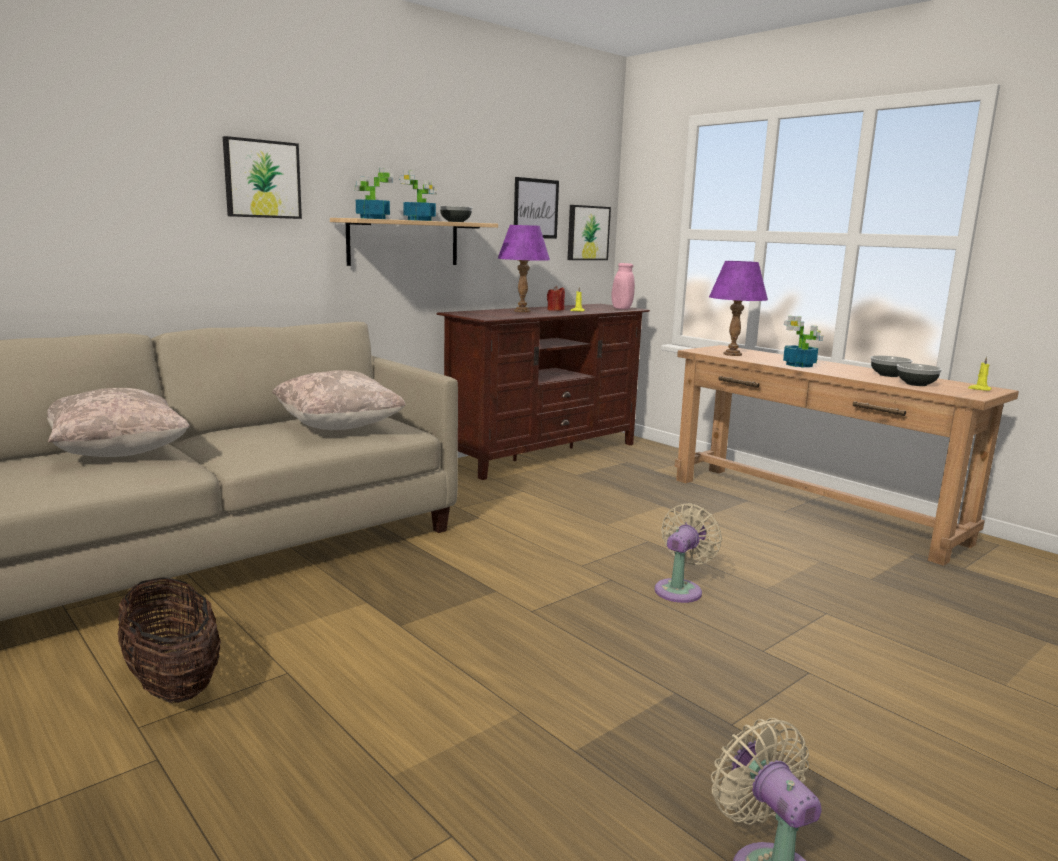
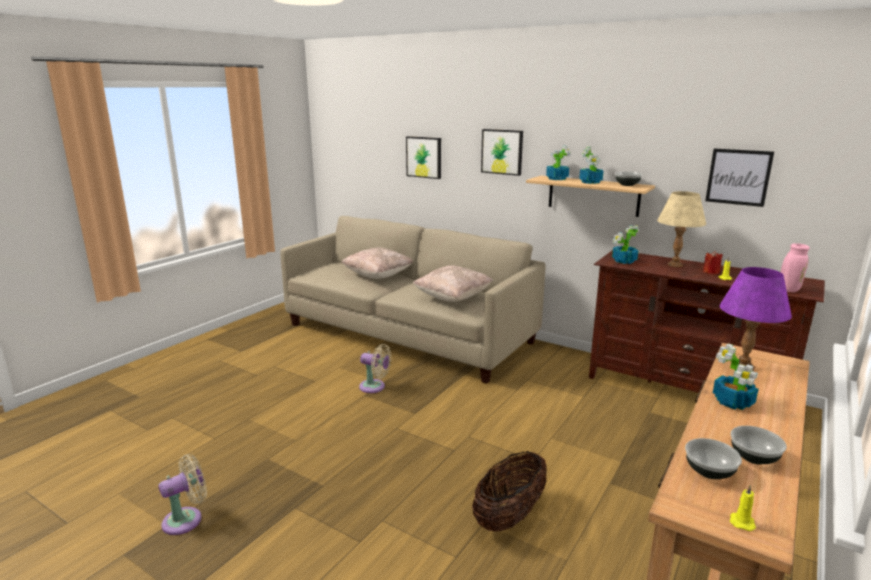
camera: 75 degrees right, 5 degrees up
basket [118,577,221,703] -> basket moved to [472,451,547,532]
purple table lamp [498,225,550,312] -> beige table lamp [657,191,706,267]
picture [568,205,611,260] -> picture moved to [406,136,441,179]
beige fan [655,503,722,603] -> beige fan moved to [359,344,392,393]
none -> potted plant [612,225,639,264]

